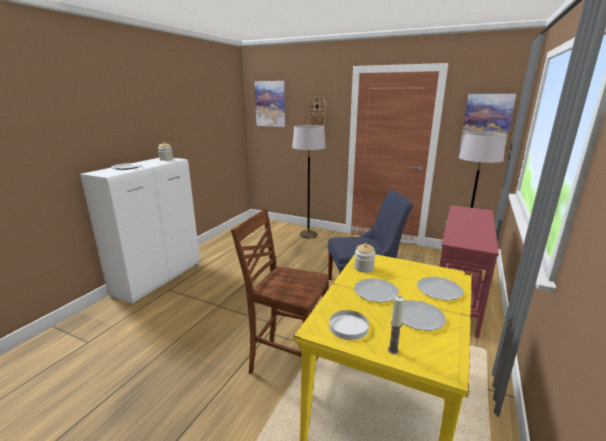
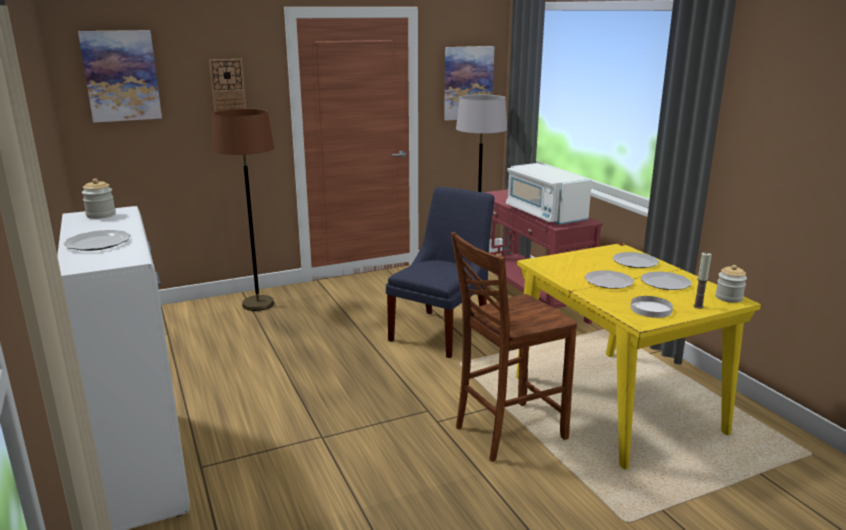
camera: 50 degrees left, 0 degrees up
grey floor lamp [292,125,326,239] -> brown floor lamp [213,109,274,311]
jar [354,243,376,273] -> jar moved to [715,265,747,303]
none -> white microwave [506,163,592,225]

